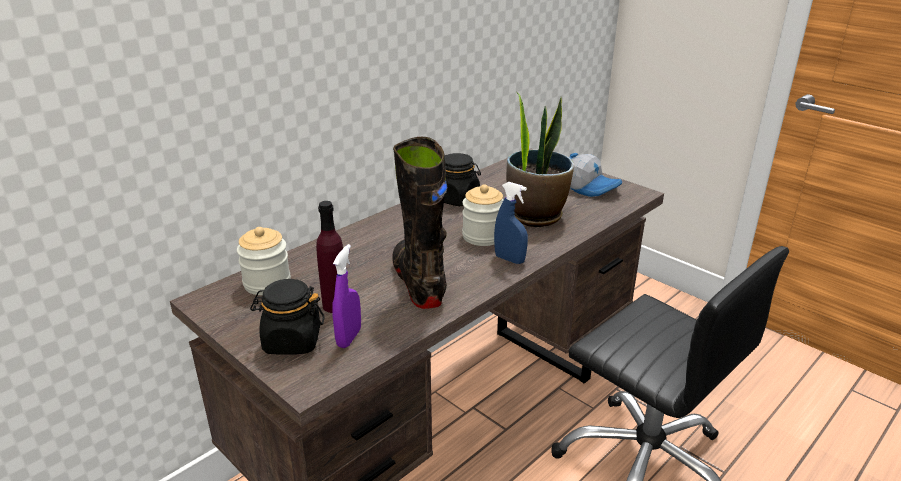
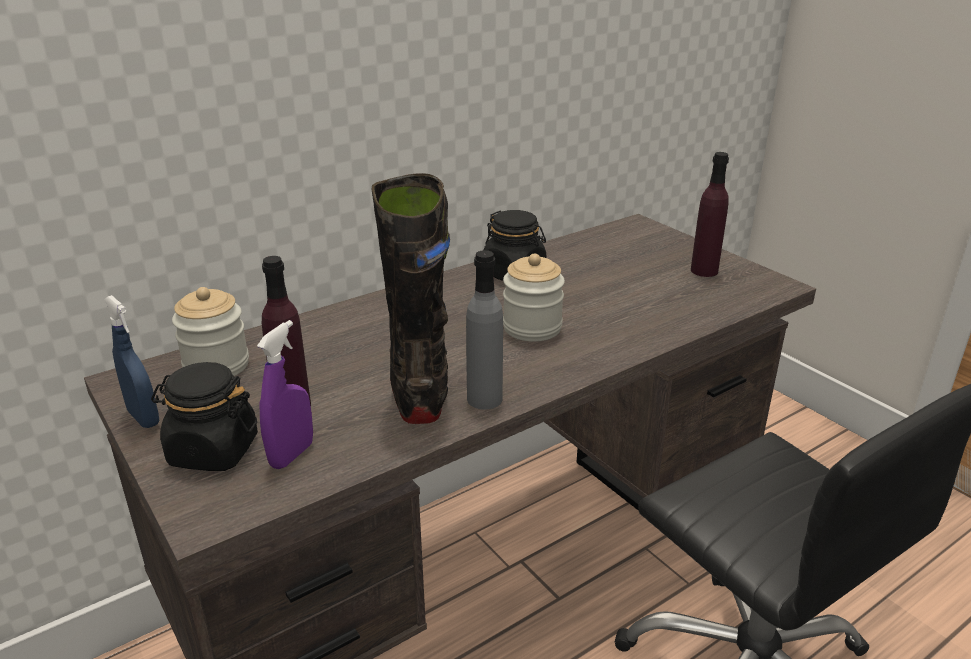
camera: 10 degrees right, 0 degrees up
blue spray bottle [494,182,528,264] -> blue spray bottle moved to [104,295,159,428]
potted plant [506,91,574,227] -> none
cap [569,153,622,197] -> purple bottle [691,152,729,277]
none -> grey bottle [466,250,503,410]

